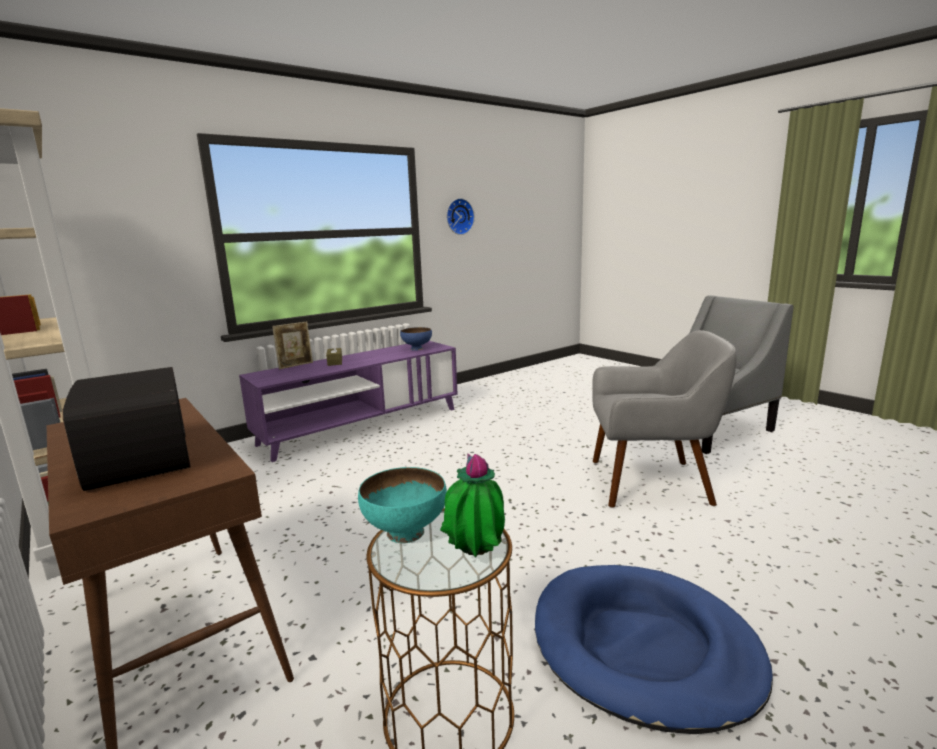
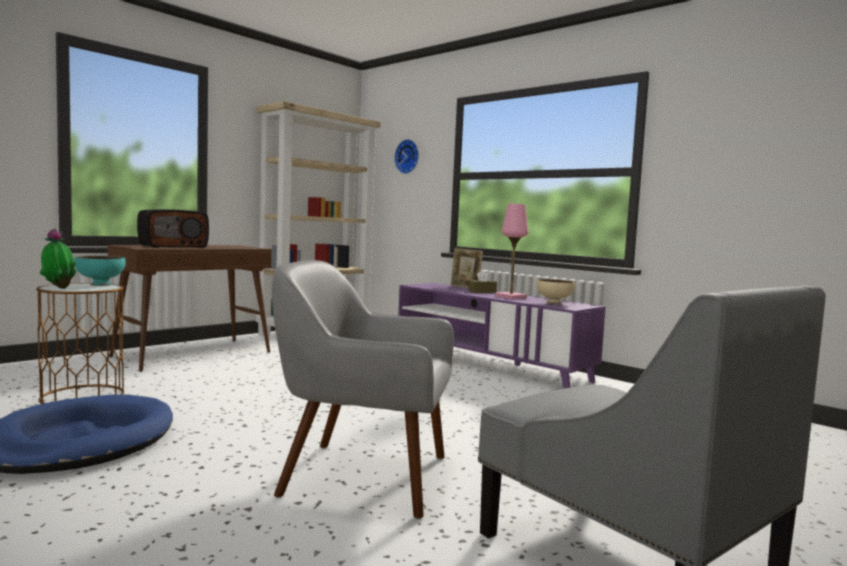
camera: 80 degrees right, 10 degrees down
blue bowl [400,327,432,351] -> beige bowl [537,279,575,305]
wall clock [446,198,475,235] -> wall clock moved to [394,139,419,174]
grey armchair [592,330,737,508] -> grey armchair turned 105 degrees clockwise [272,260,454,519]
none -> pink table lamp [495,204,528,299]

